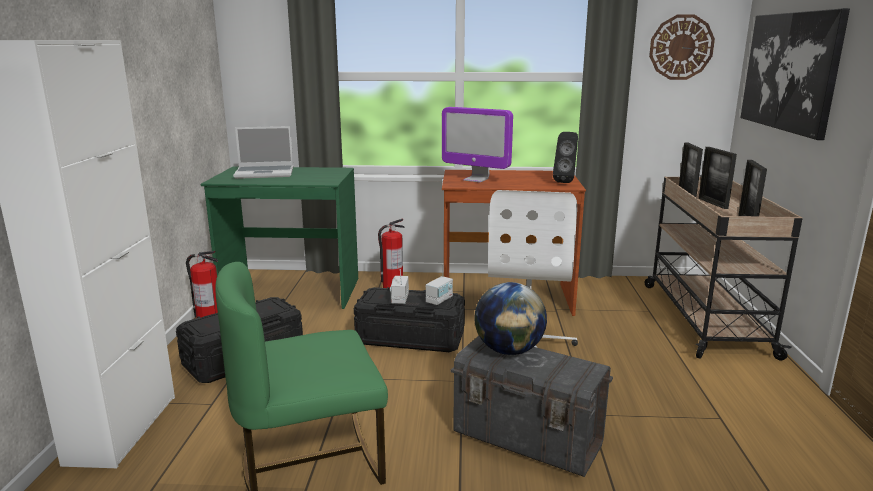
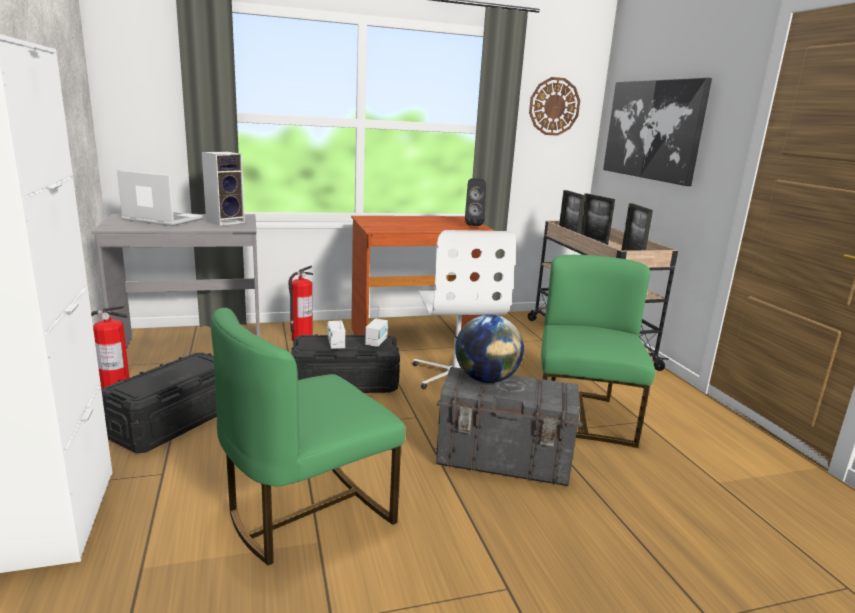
camera: 20 degrees left, 0 degrees up
green desk [200,167,358,309] -> grey desk [91,213,260,348]
laptop [233,126,294,179] -> laptop turned 135 degrees counterclockwise [117,170,203,226]
monitor [442,107,513,182] -> none
none -> speaker [202,152,245,226]
none -> green chair [541,255,655,448]

